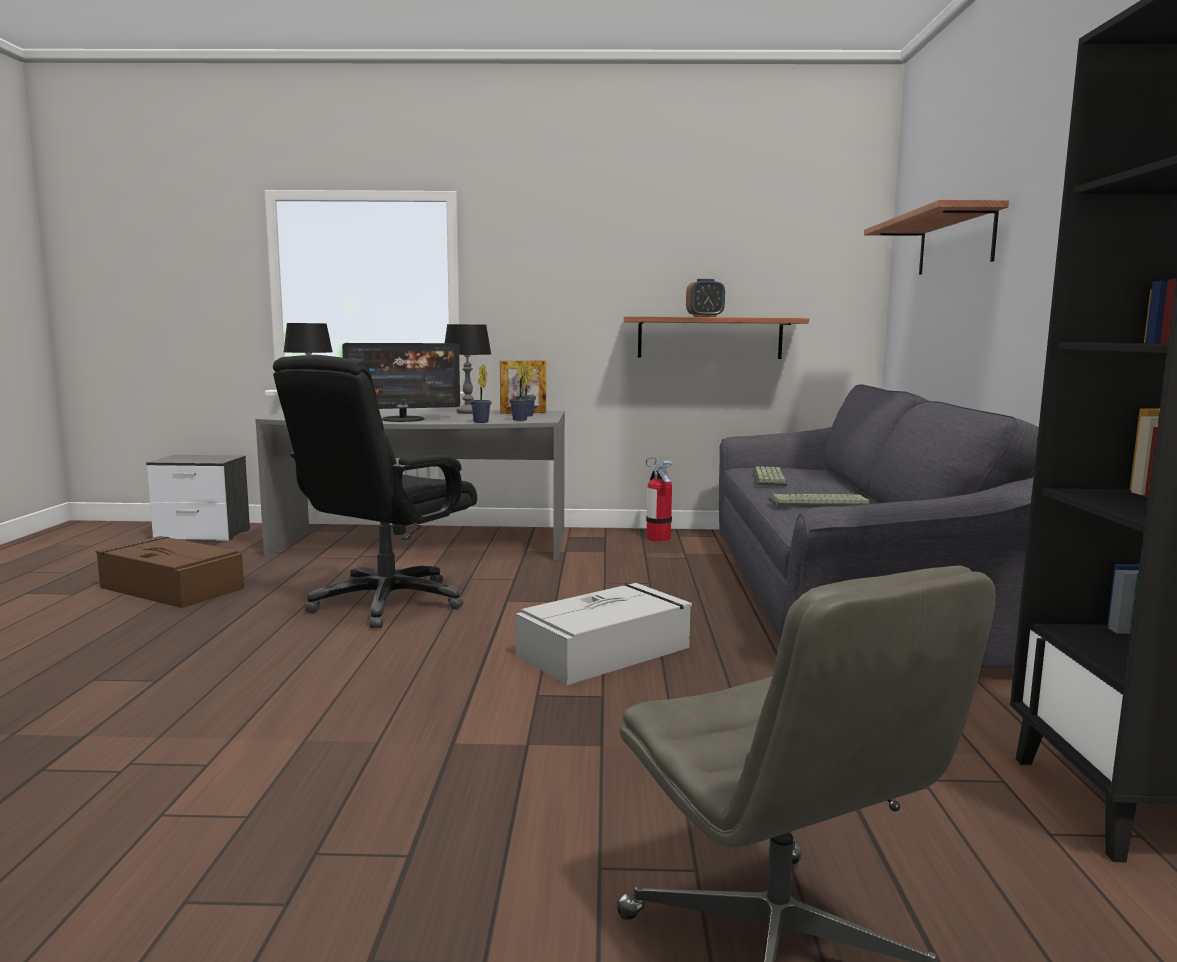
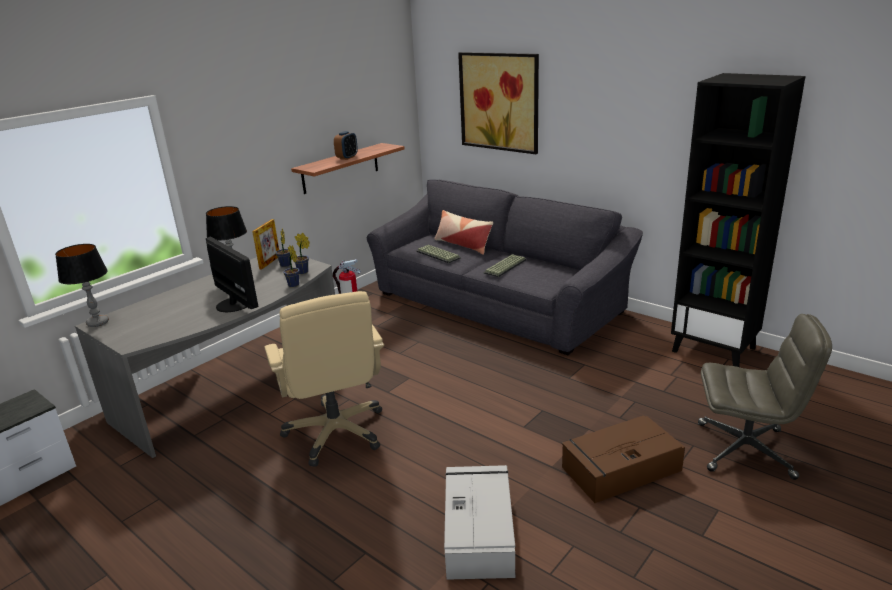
camera: 50 degrees left, 15 degrees up
brown storage box [96,536,244,608] -> brown storage box moved to [562,415,685,503]
black office chair [273,355,477,628] -> beige office chair [264,291,384,467]
monitor [342,343,460,422] -> monitor turned 60 degrees counterclockwise [206,237,258,312]
grey storage box [515,583,692,685] -> grey storage box moved to [444,465,515,580]
shelf [864,200,1009,275] -> picture [458,52,539,154]
none -> pillow [435,210,493,255]

